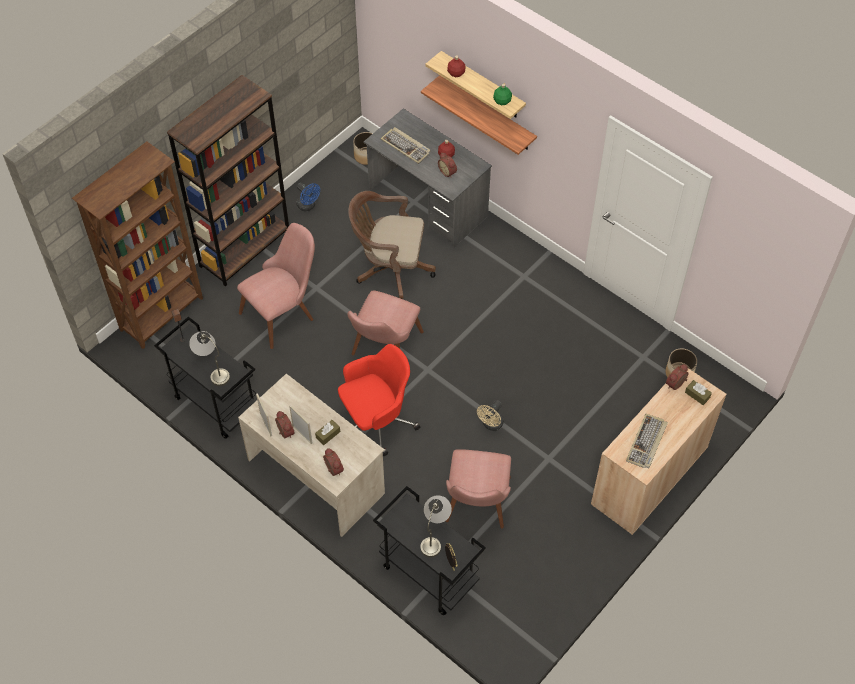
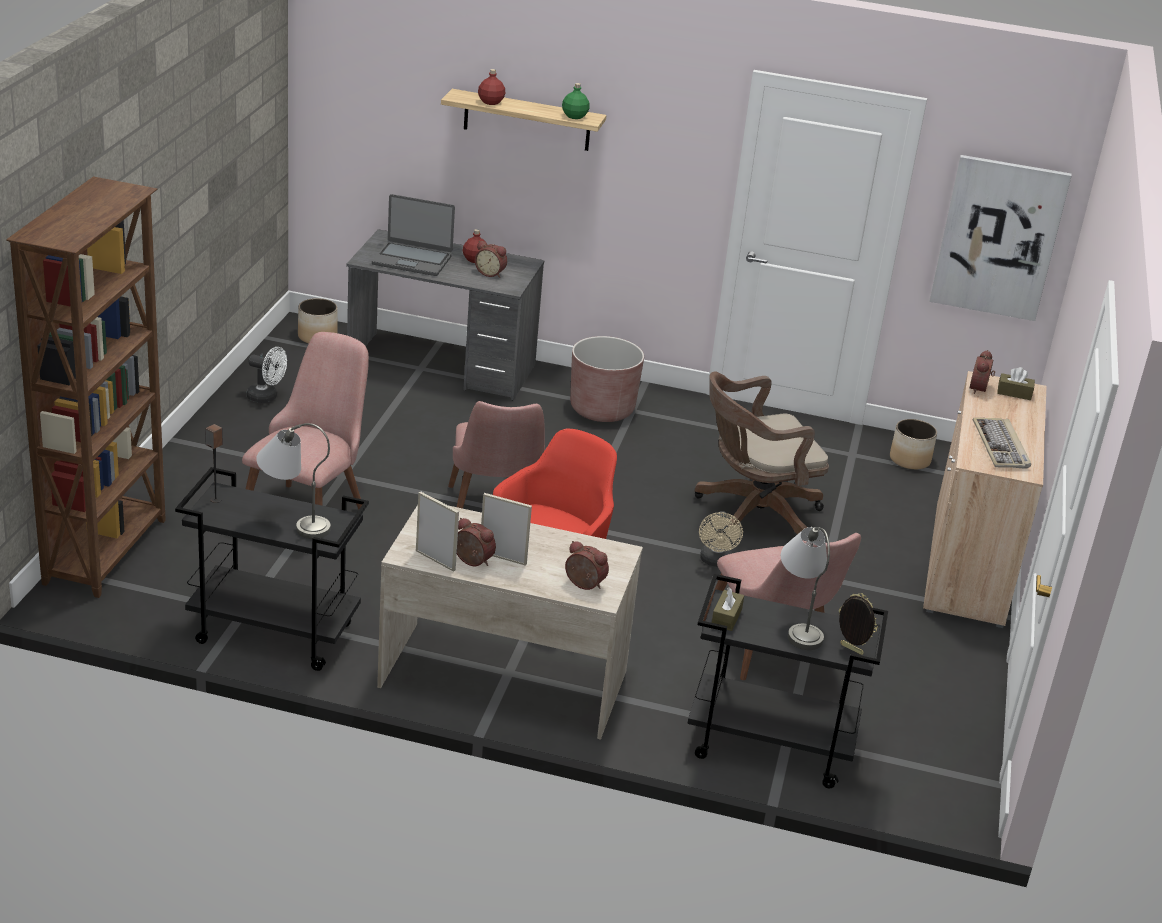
camera: 30 degrees left, 25 degrees down
brown bookcase [167,75,289,287] -> none
blue fan [296,182,320,211] -> white fan [247,347,287,403]
brown tissue box [315,420,340,445] -> brown tissue box moved to [712,588,744,631]
brown office chair [348,191,436,299] -> brown office chair moved to [695,371,829,536]
keyboard [381,127,431,164] -> laptop [372,194,455,276]
shelf [421,75,537,155] -> none
none -> brown planter [570,336,644,422]
none -> picture [929,155,1072,321]

